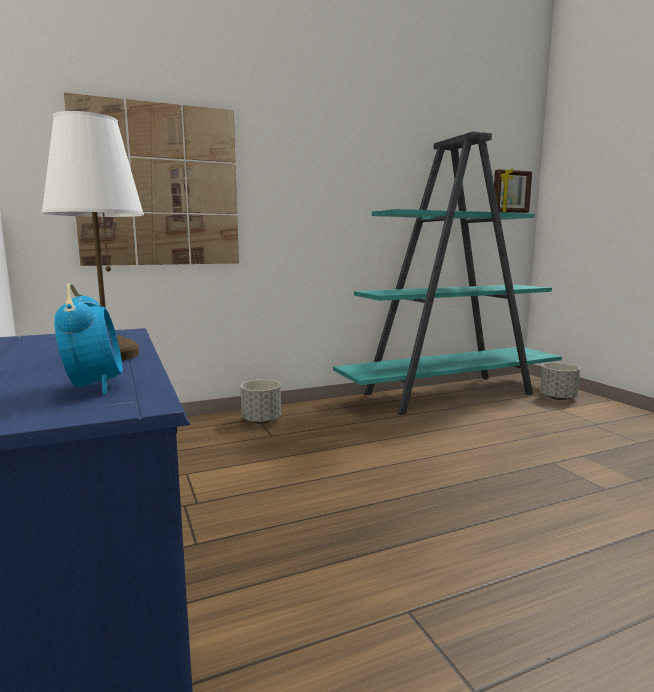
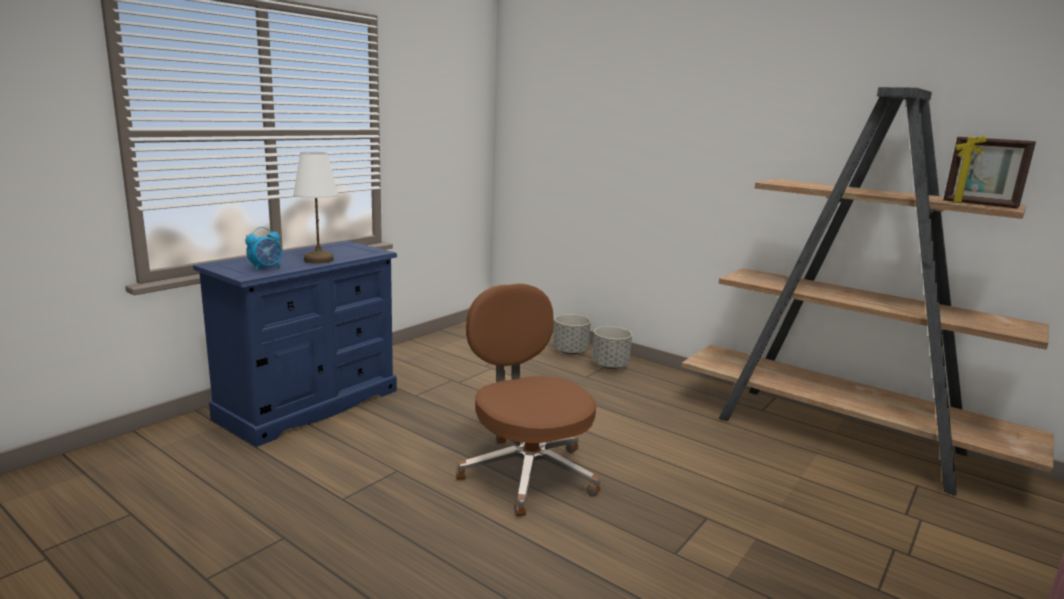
camera: 60 degrees right, 5 degrees up
picture [64,93,239,266] -> none
turquoise bookcase [333,132,562,415] -> brown bookcase [681,87,1054,496]
grey planter [540,363,580,400] -> grey planter moved to [553,314,591,355]
none -> brown office chair [456,283,601,517]

